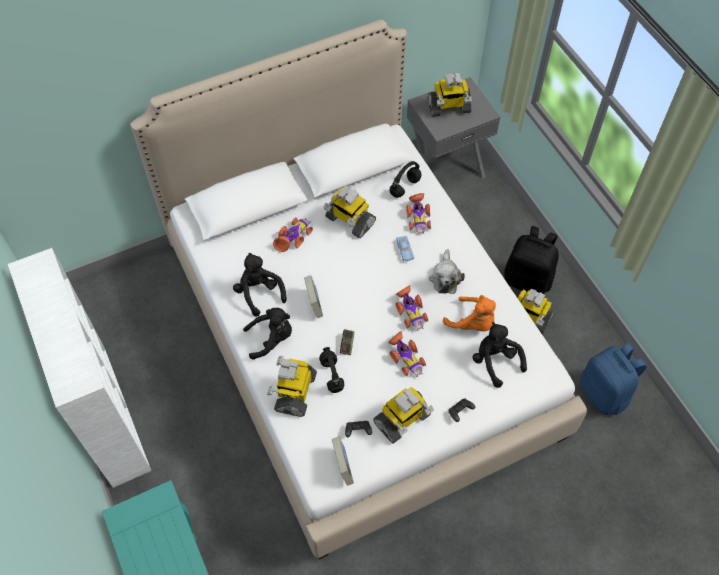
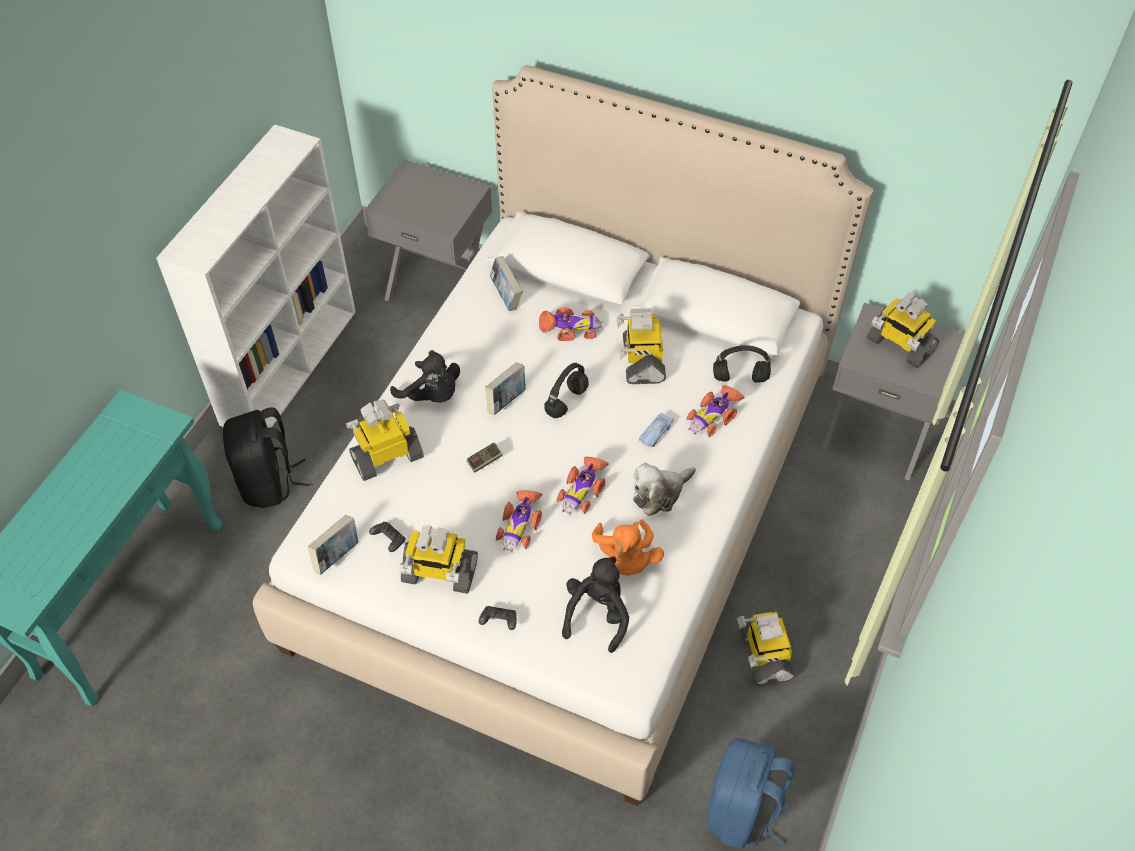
camera: 50 degrees right, 5 degrees down
black plush toy [233,253,287,317] -> none
black headphones [319,347,344,393] -> black headphones moved to [545,363,589,418]
black backpack [504,226,559,294] -> black backpack moved to [223,407,310,508]
none -> grey nightstand [364,159,492,301]
none -> book [490,256,523,311]

